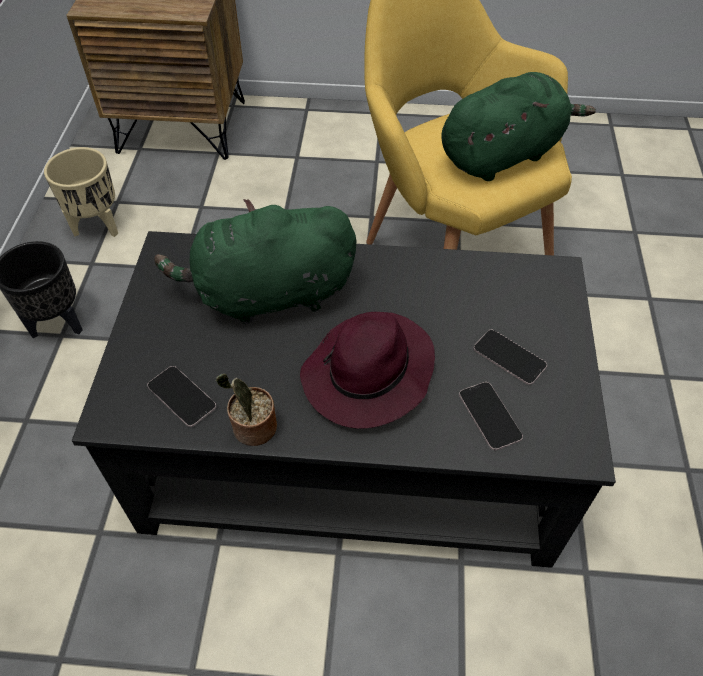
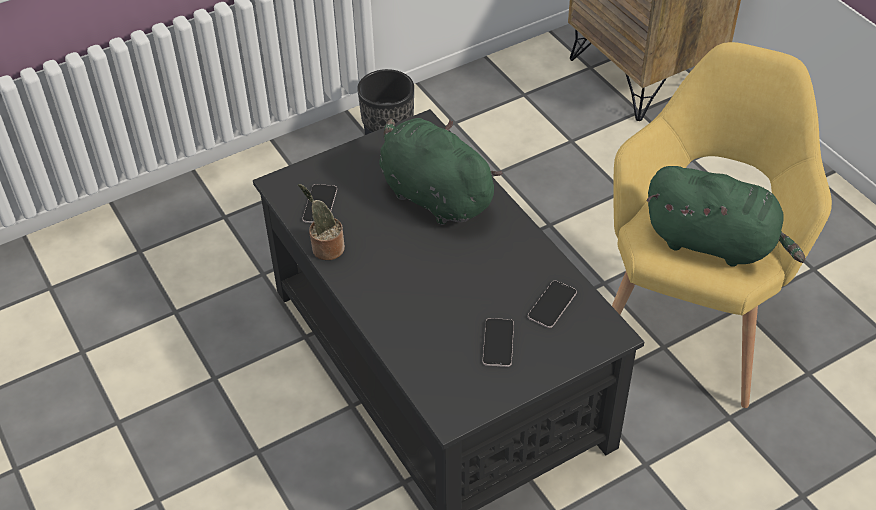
camera: 55 degrees right, 5 degrees down
beige planter [44,147,118,237] -> none
purple hat [300,312,435,429] -> none
phone [459,382,523,450] -> phone moved to [528,281,577,328]

